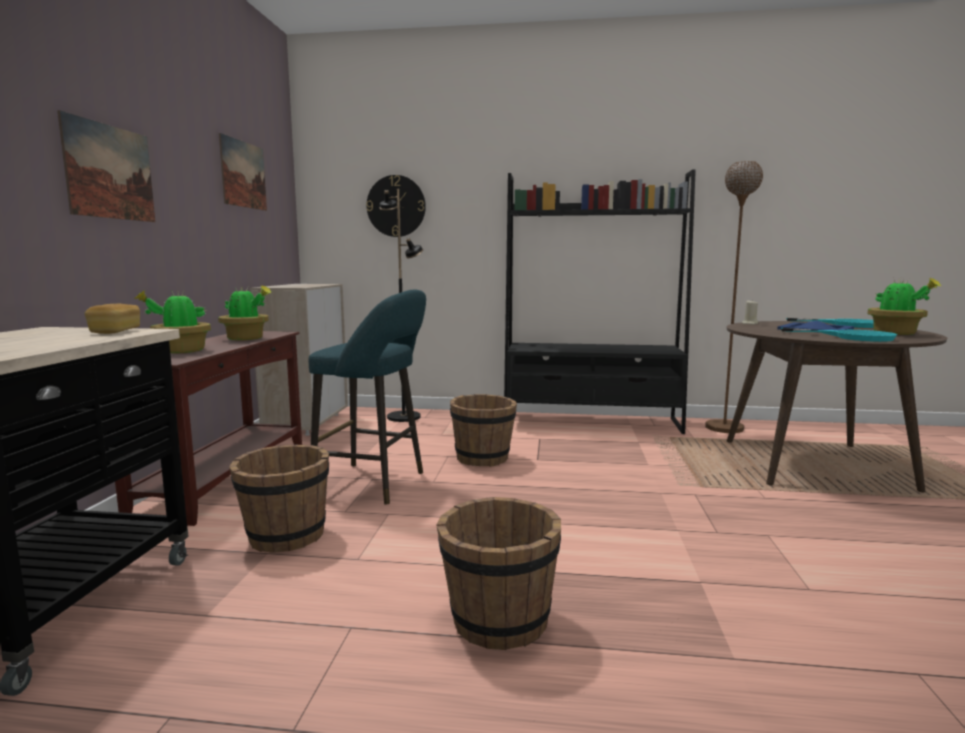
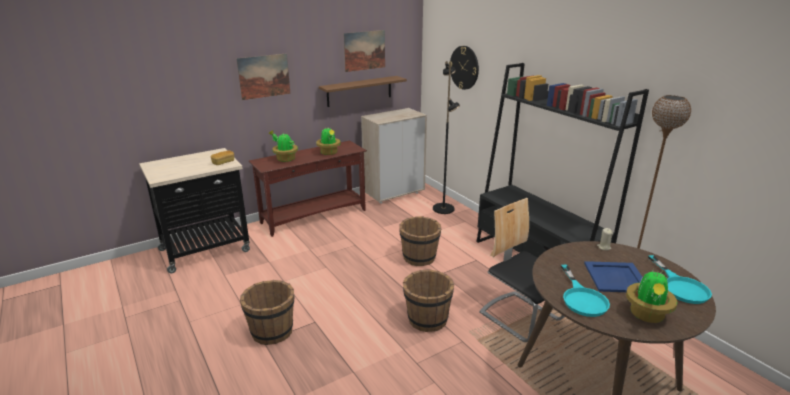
camera: 50 degrees right, 15 degrees up
brown bucket [229,445,329,553] -> brown bucket moved to [403,269,454,332]
turquoise stool [309,290,426,505] -> none
none -> brown shelf [319,76,407,107]
none -> chair [479,198,565,342]

